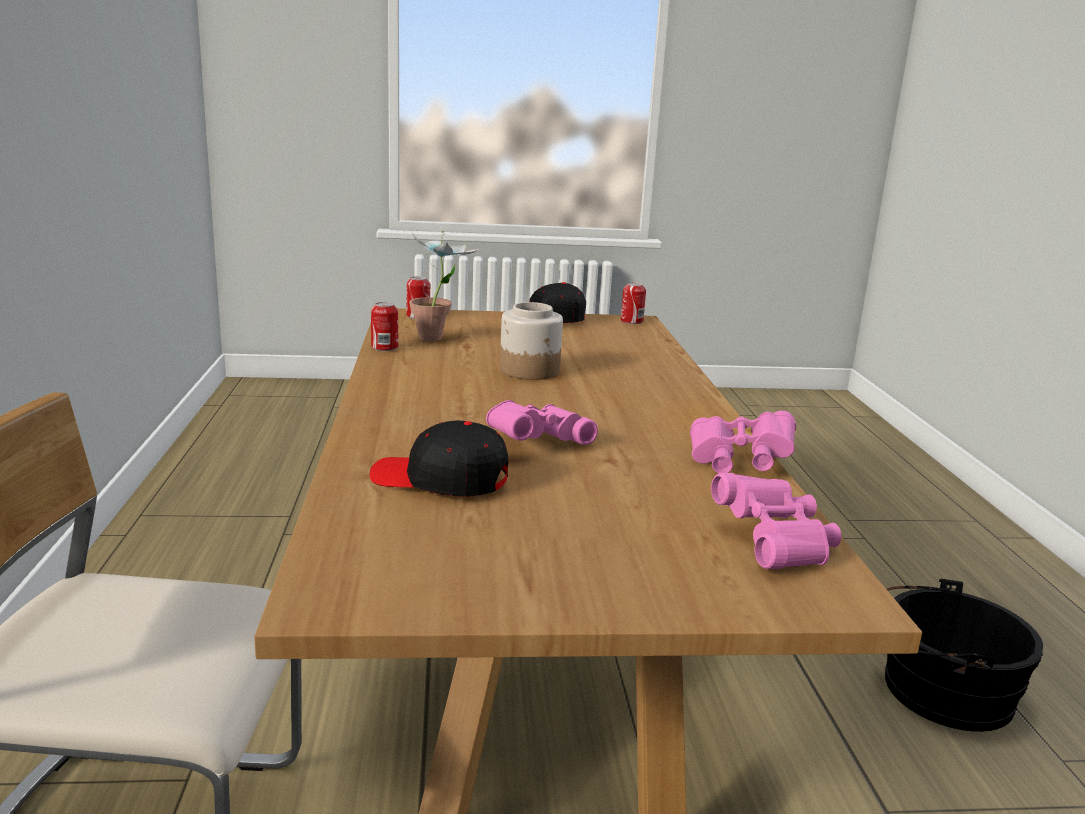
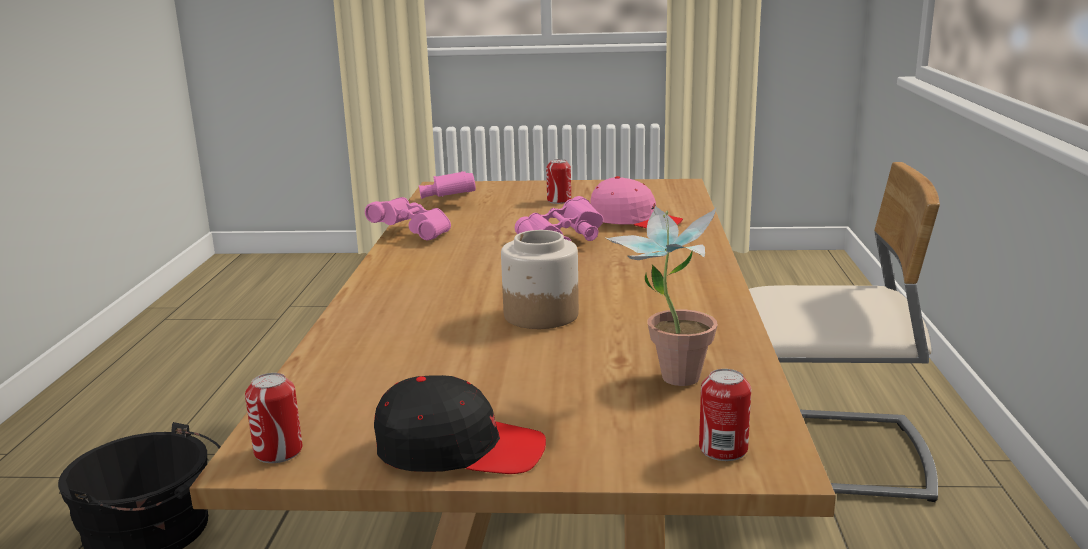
camera: 170 degrees left, 0 degrees up
black cap [370,420,509,497] -> pink cap [590,176,683,228]
can [371,302,398,351] -> can moved to [546,159,571,204]

